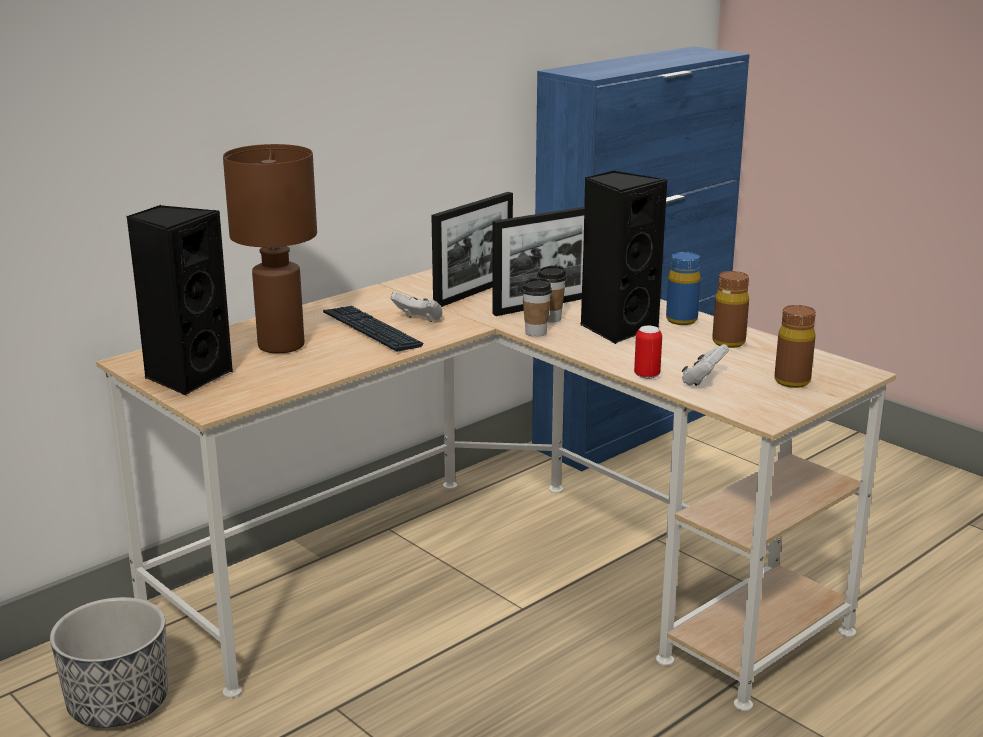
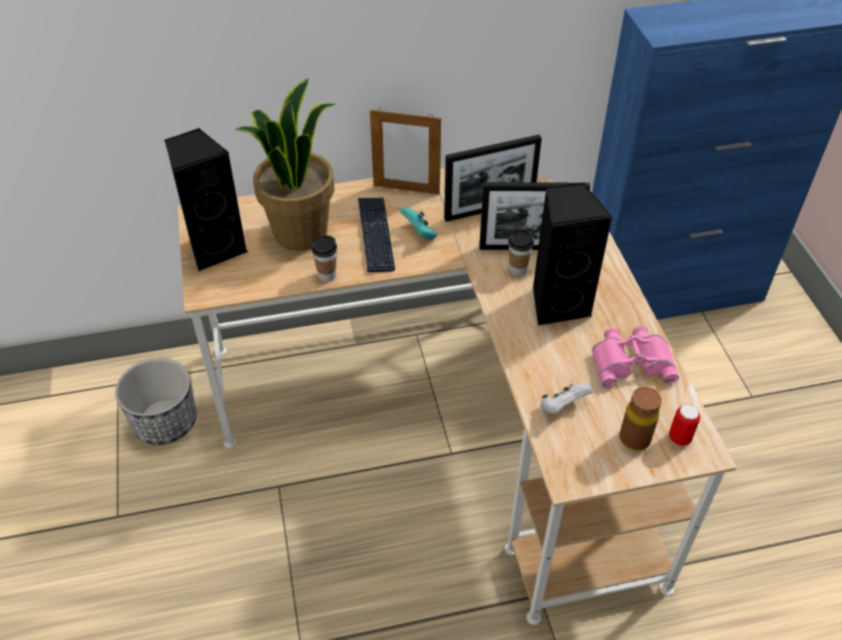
camera: 30 degrees right, 25 degrees up
brown table lamp [223,144,317,353] -> potted plant [235,79,335,251]
white game controller [391,292,443,322] -> turquoise game controller [400,207,437,240]
cup [522,278,552,337] -> cup moved to [311,235,337,282]
can [634,326,662,379] -> can moved to [669,404,700,446]
blue bottle [666,252,701,325] -> none
brown bottle [712,271,749,348] -> pink binoculars [592,326,679,388]
none -> picture frame [370,108,441,194]

